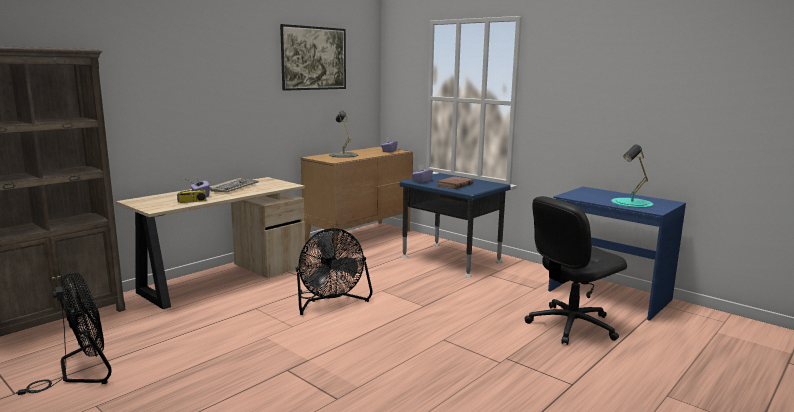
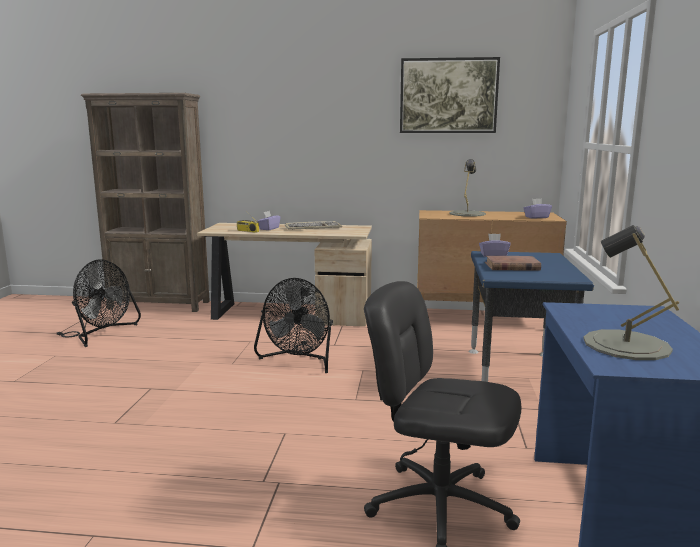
camera: 55 degrees right, 0 degrees up
turquoise table lamp [611,144,654,208] -> grey table lamp [583,225,679,360]

